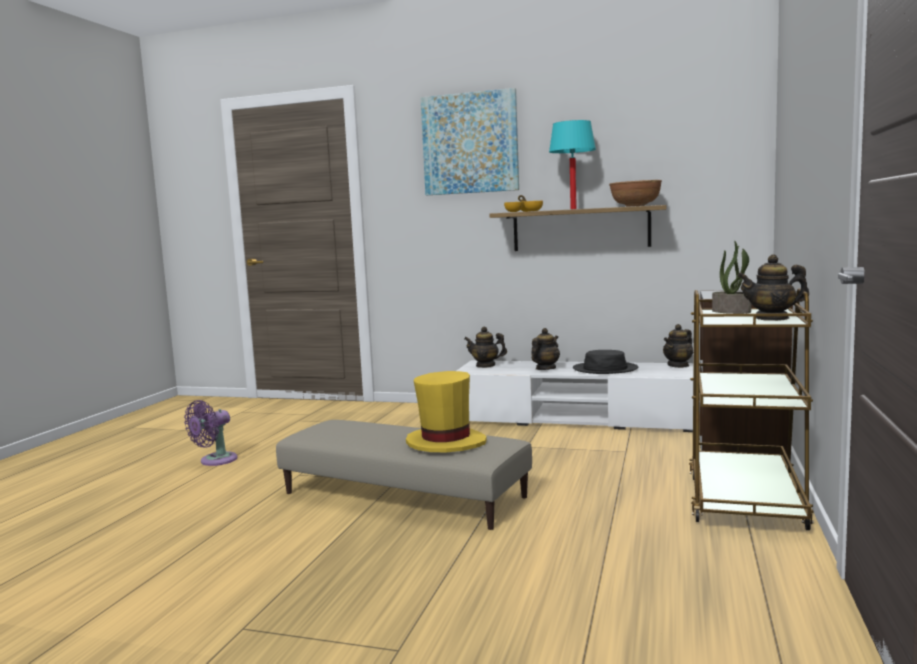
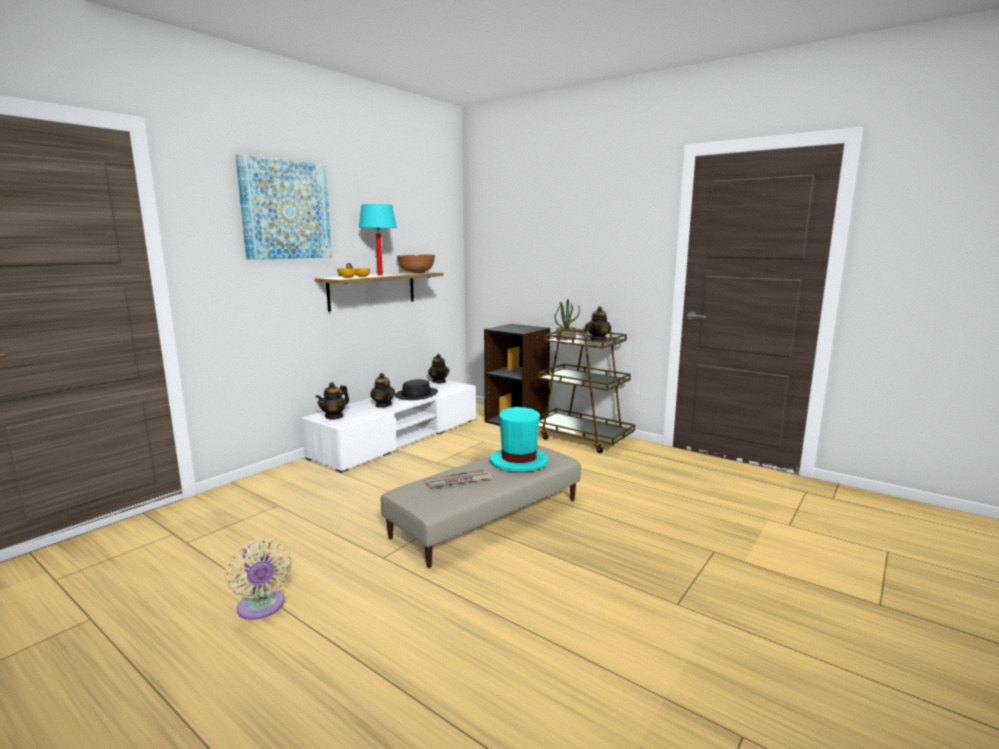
camera: 70 degrees left, 5 degrees up
purple fan [184,400,238,466] -> beige fan [224,538,293,620]
yellow hat [406,371,487,452] -> turquoise hat [490,407,548,472]
none -> newspaper [425,469,492,489]

